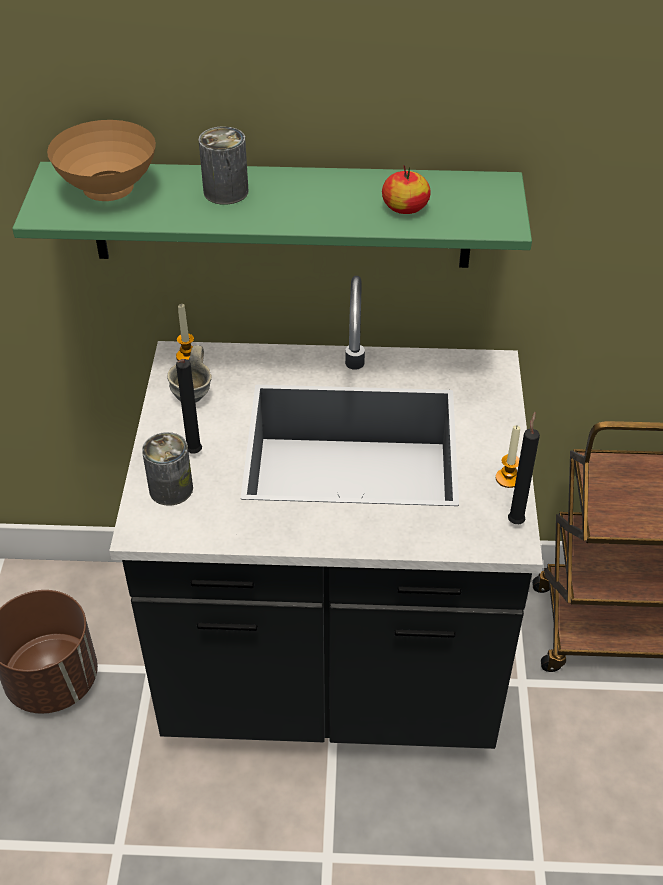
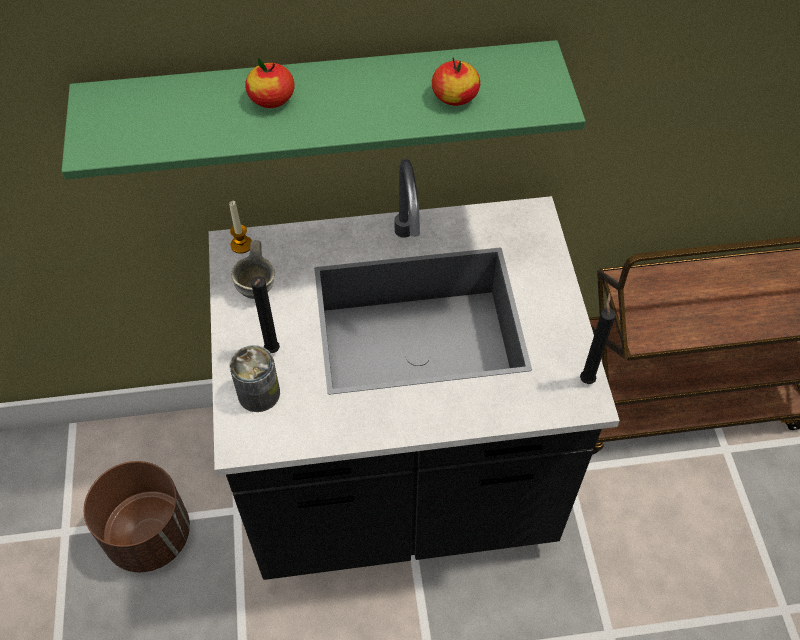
camera: 10 degrees left, 10 degrees up
brown bowl [47,120,156,201] -> none
can [199,126,248,205] -> apple [245,58,294,108]
candle [496,425,520,488] -> none

